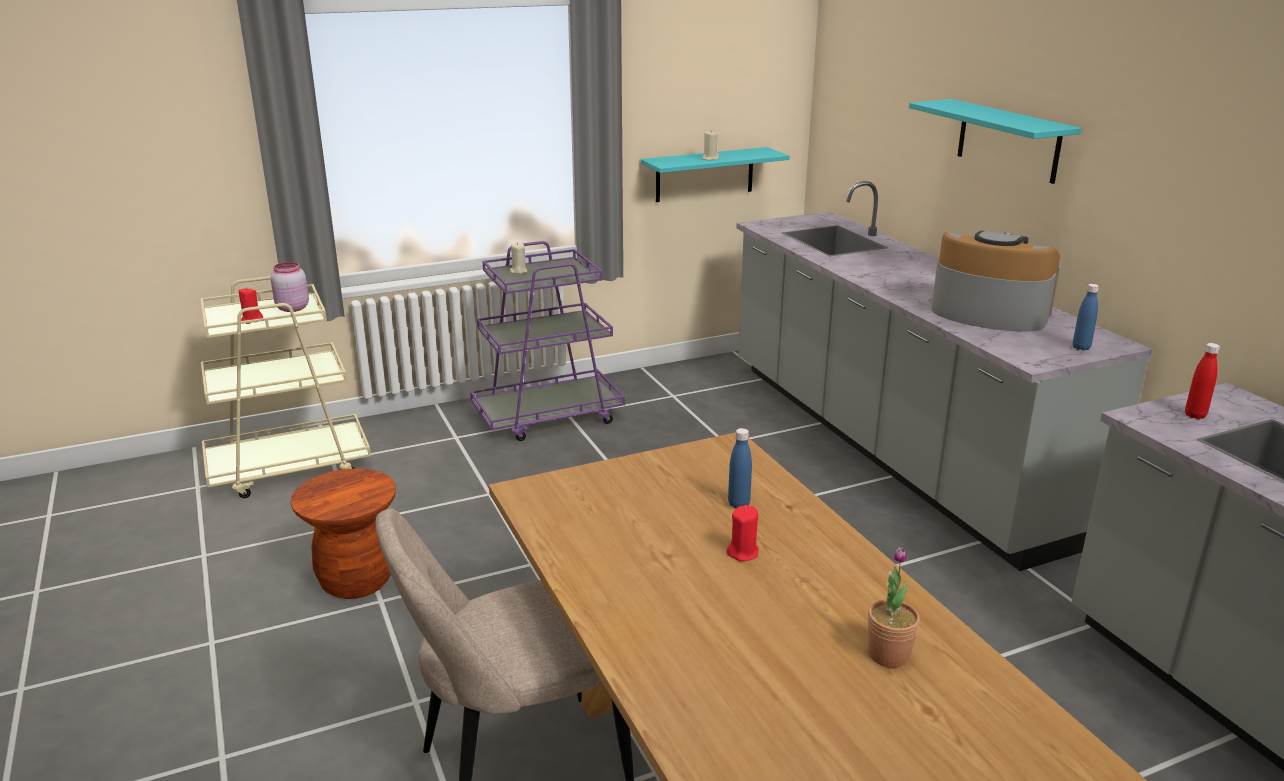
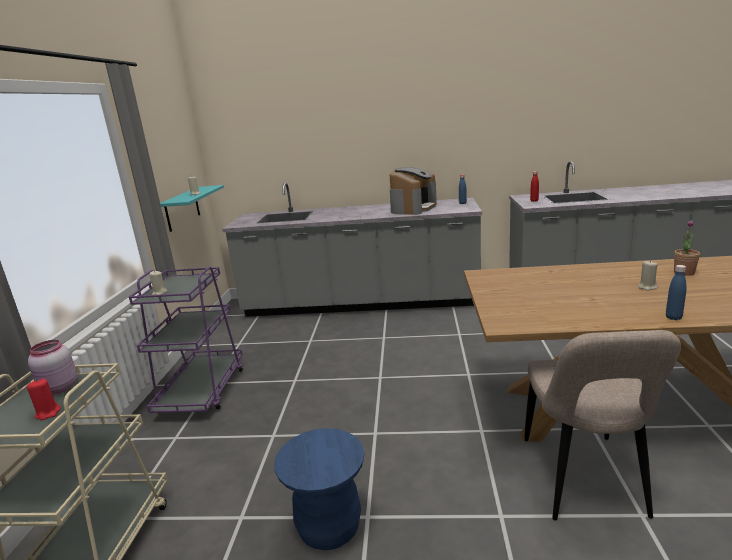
camera: 60 degrees left, 5 degrees down
brown stool [290,468,396,599] -> blue stool [274,428,364,550]
red candle [727,505,759,561] -> none
blue bottle [728,428,752,508] -> blue bottle moved to [666,265,687,320]
turquoise shelf [909,99,1082,184] -> none
coffee machine [931,231,1060,332] -> coffee machine turned 150 degrees clockwise [390,167,437,215]
none -> beige candle [638,260,658,291]

